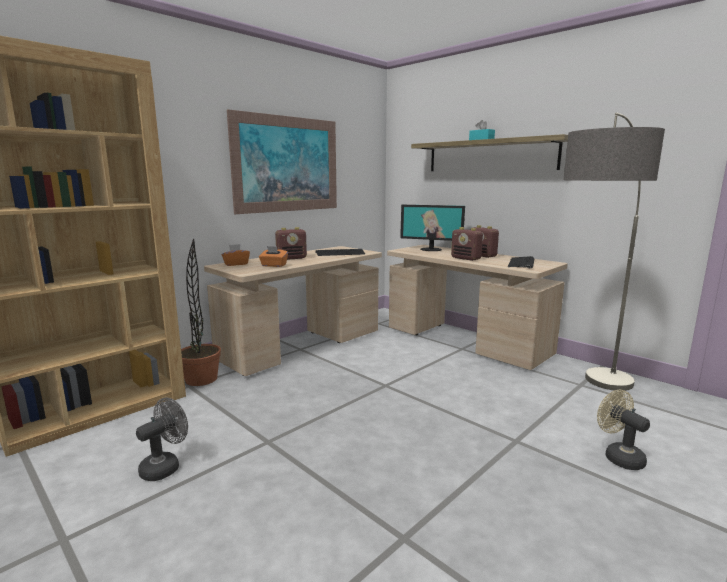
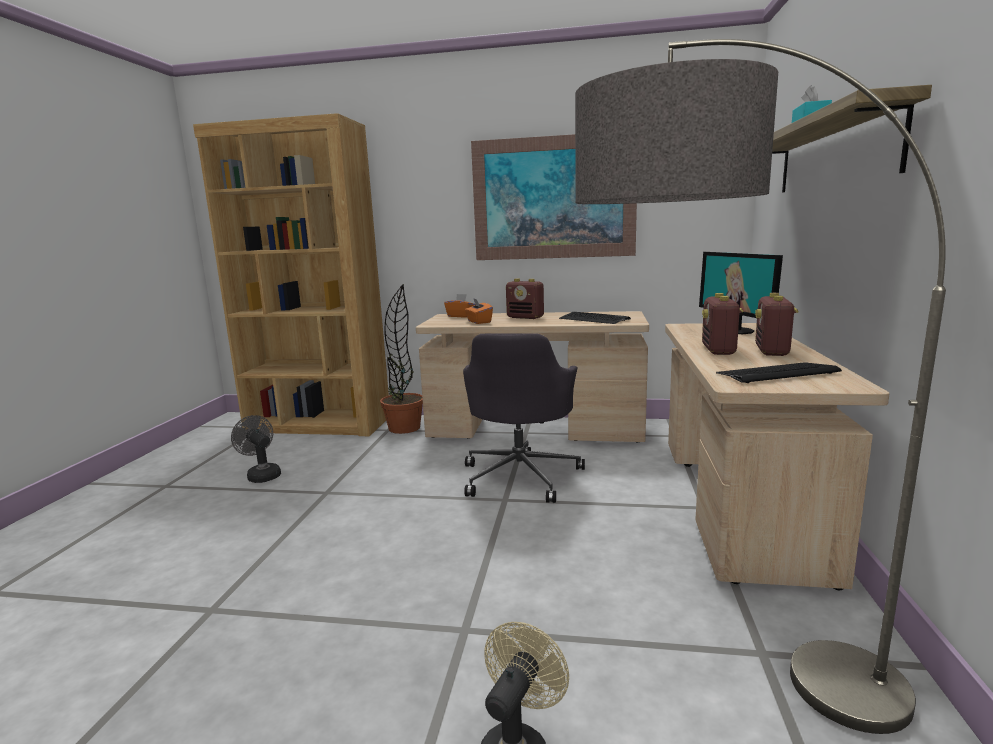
camera: 55 degrees right, 0 degrees up
grey fan [136,398,188,481] -> grey fan turned 135 degrees counterclockwise [231,415,281,483]
none -> grey office chair [463,333,585,503]

